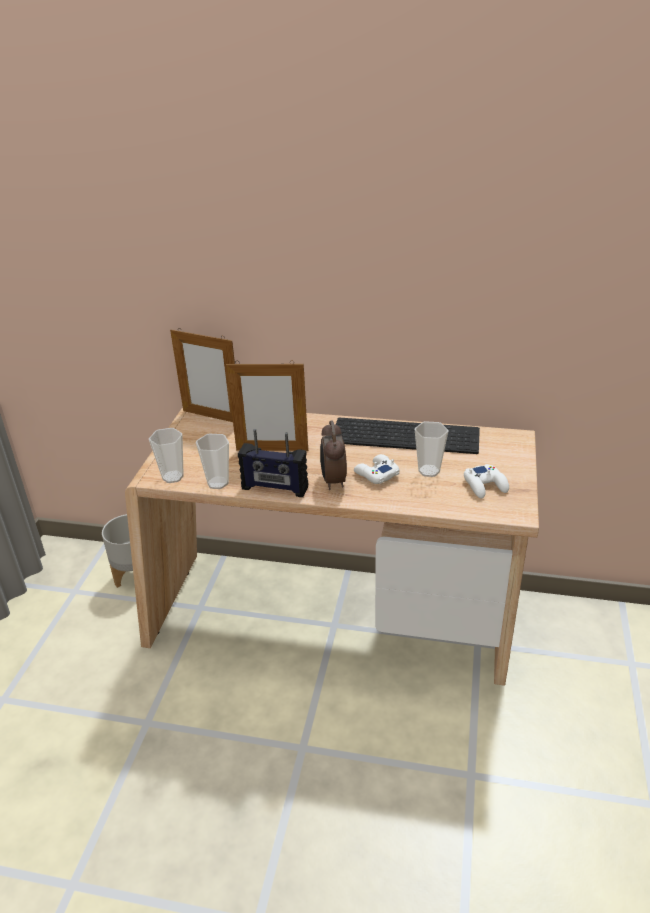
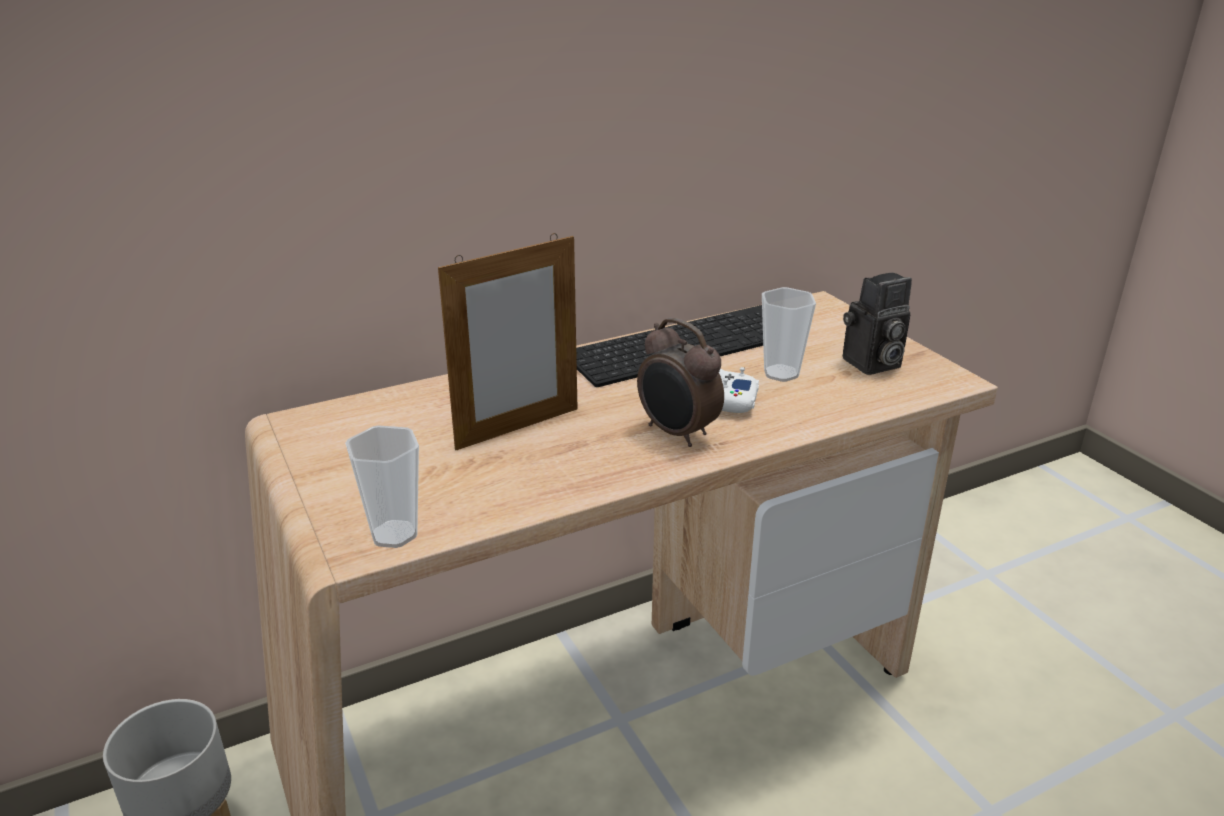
camera: 40 degrees left, 5 degrees down
picture frame [170,330,235,422] -> none
cup [196,434,229,489] -> none
radio [238,429,308,497] -> none
white game controller [464,464,509,498] -> camera [843,272,912,375]

